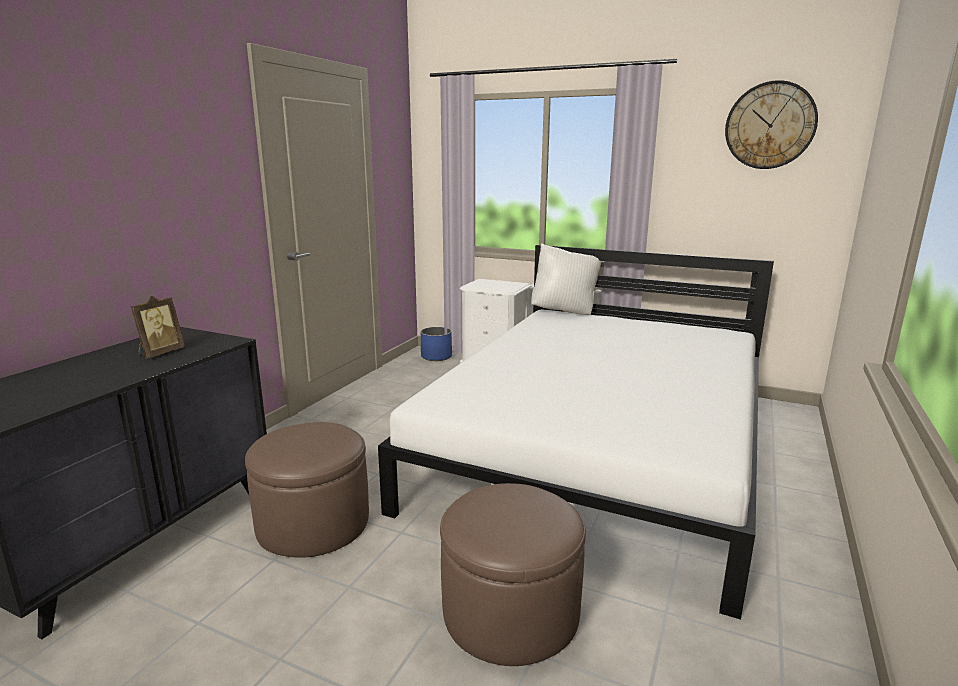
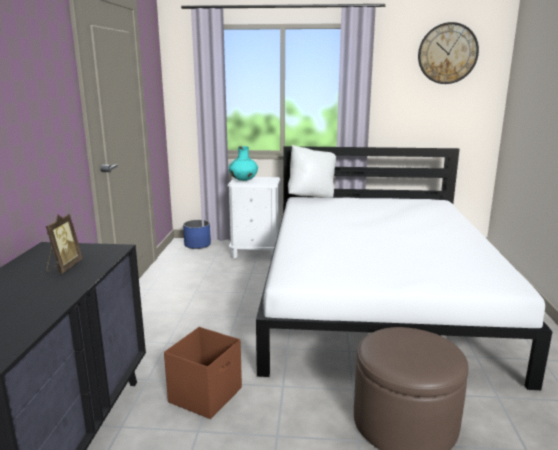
camera: 20 degrees left, 0 degrees up
brown ottoman [245,422,369,558] -> brown storage box [164,327,242,419]
none -> turquoise vase [229,146,258,181]

